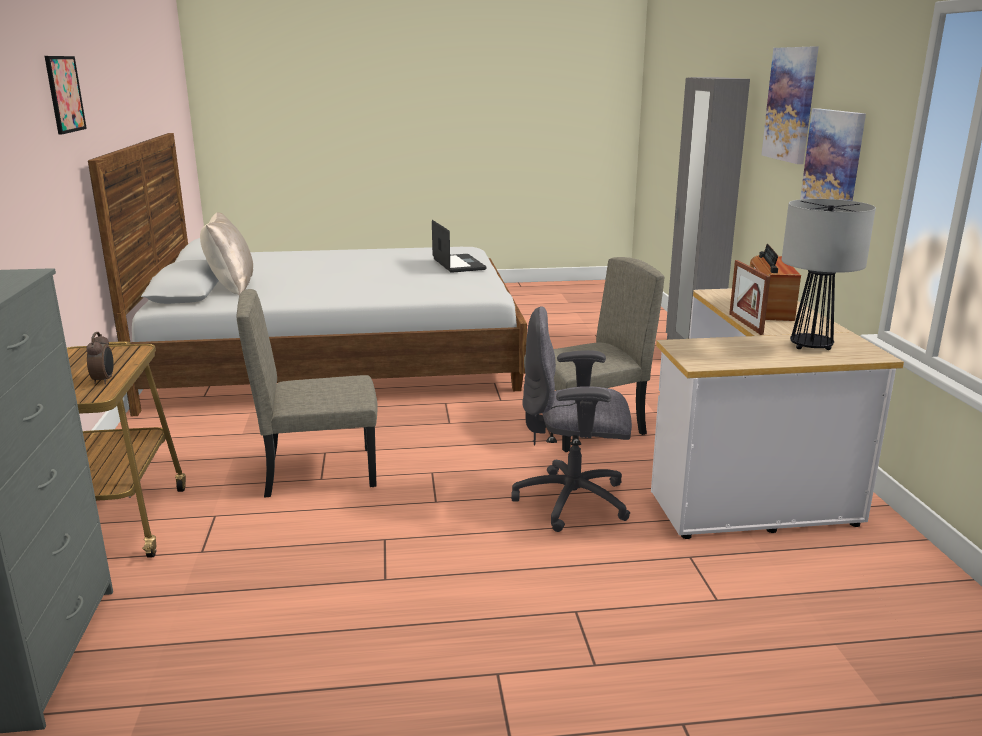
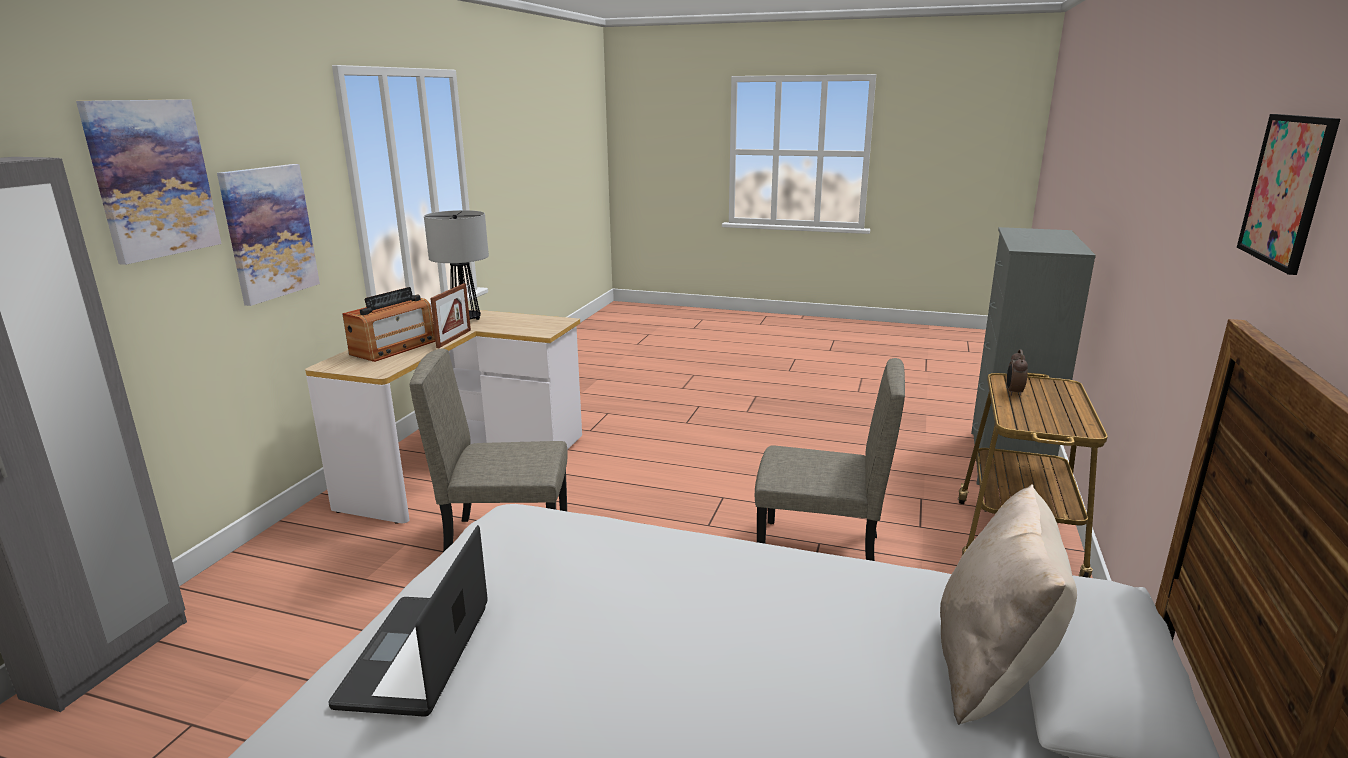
camera: 155 degrees left, 0 degrees up
grey office chair [511,306,632,532] -> none

